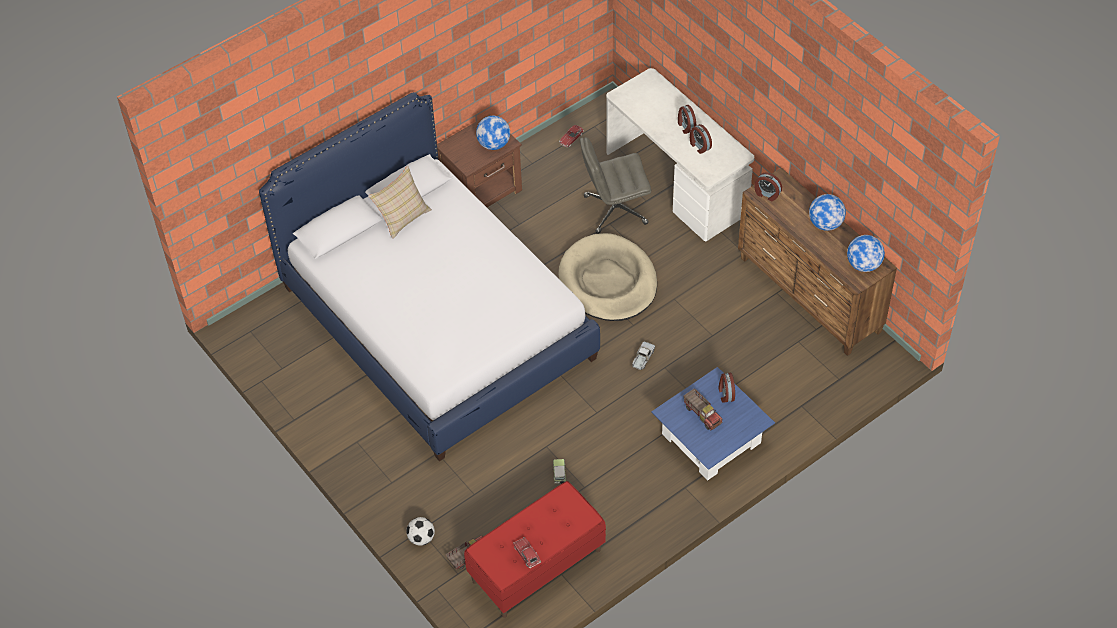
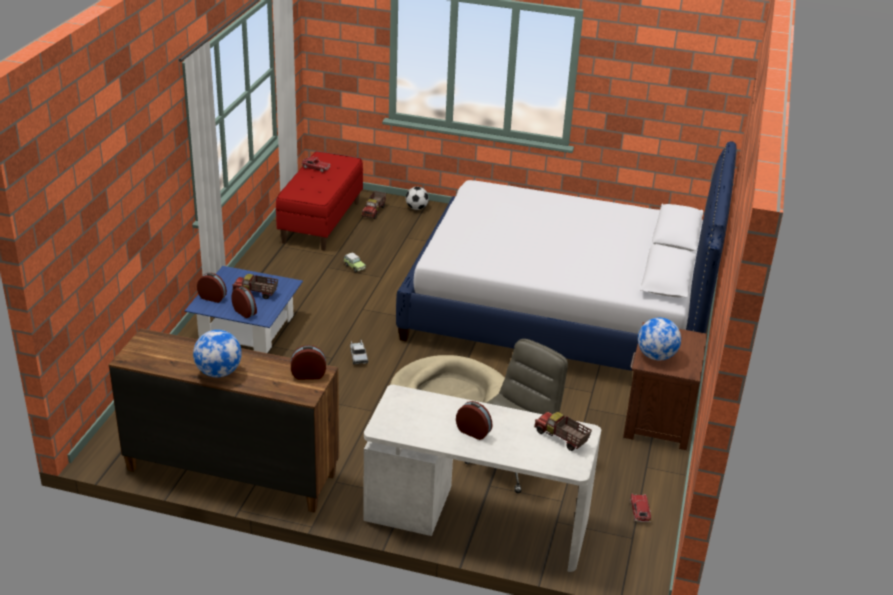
camera: 140 degrees right, 20 degrees down
beige pillow [368,166,432,239] -> none
alarm clock [690,124,712,154] -> alarm clock moved to [197,273,227,303]
globe [847,235,885,272] -> none
none -> toy truck [534,412,592,451]

